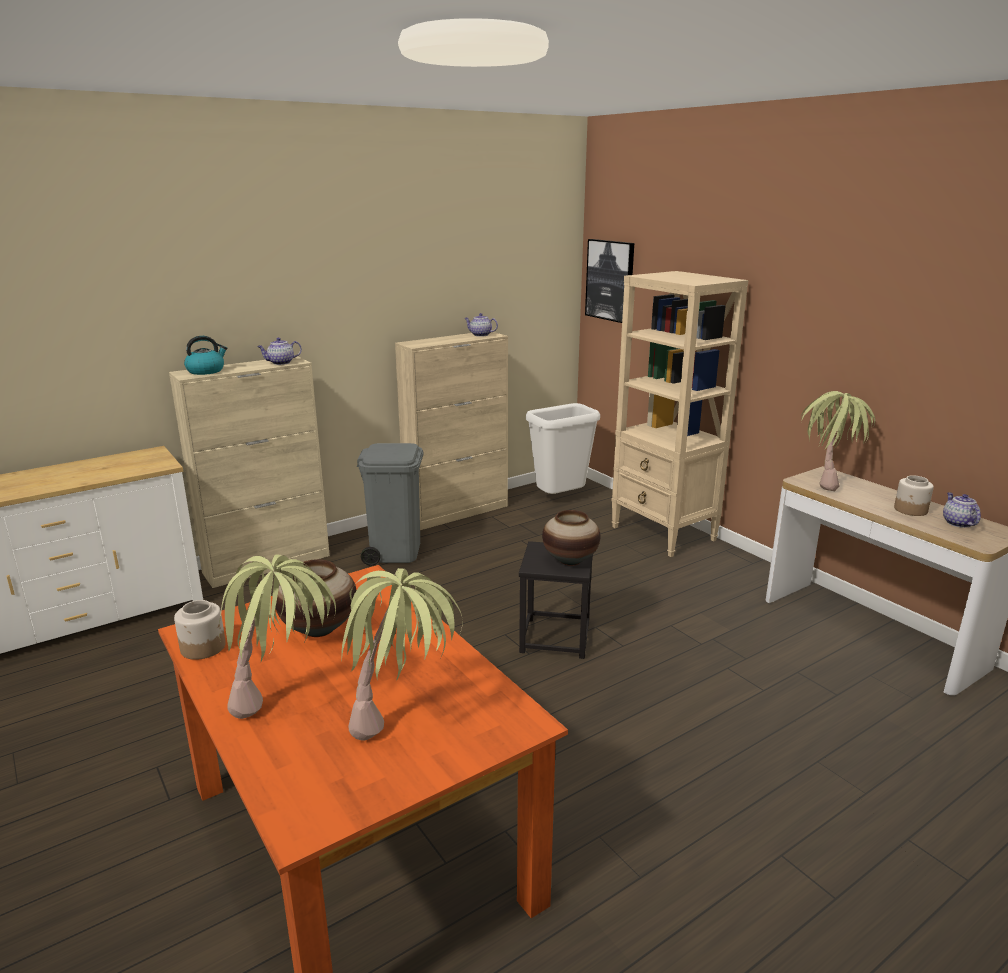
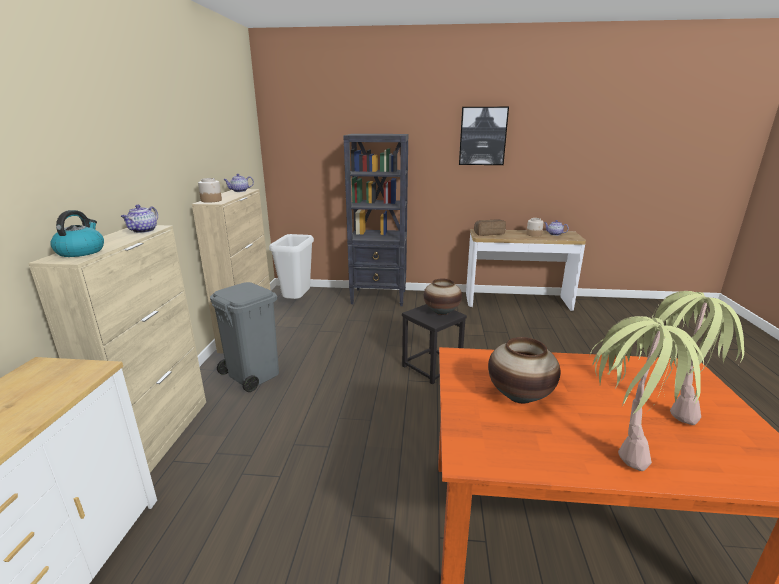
camera: 50 degrees left, 0 degrees up
jar [174,600,226,660] -> jar moved to [198,178,222,203]
picture [585,239,634,323] -> picture moved to [459,107,509,165]
beige bookcase [611,271,748,557] -> black bookcase [343,134,408,306]
potted plant [801,391,875,491] -> bread [474,219,506,236]

